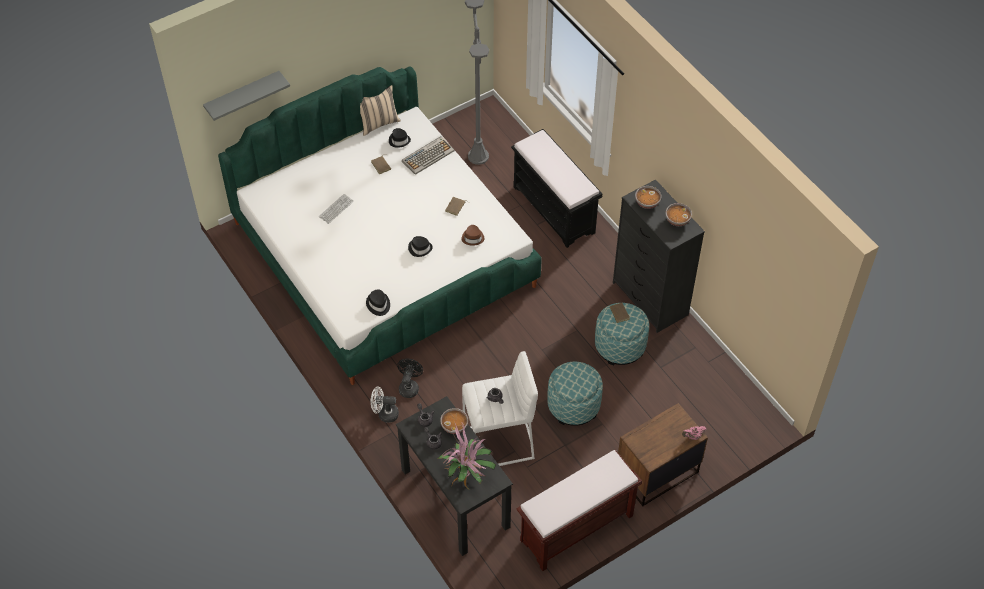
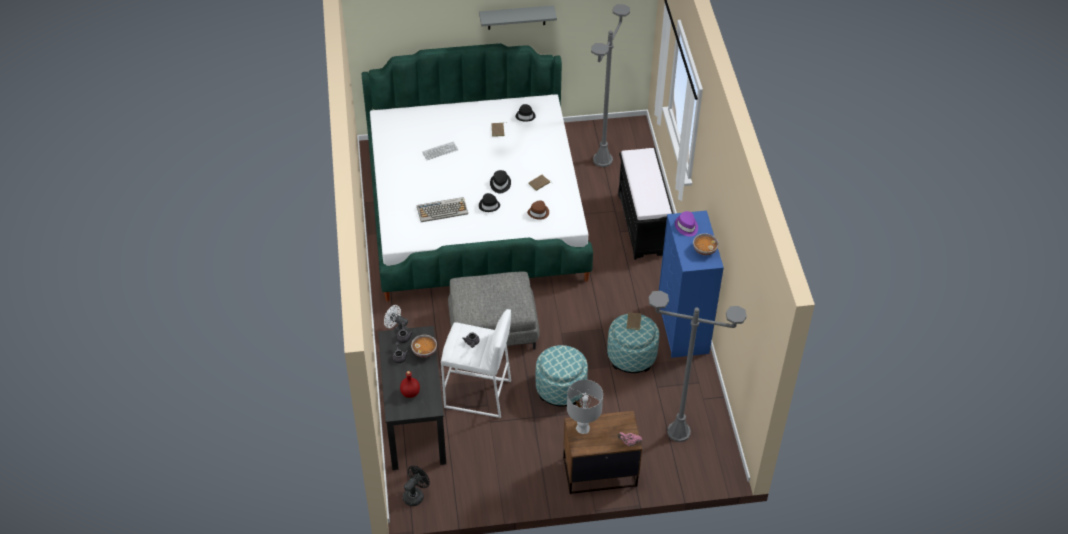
camera: 25 degrees right, 5 degrees down
grey shelf [203,71,290,121] -> grey shelf moved to [479,5,557,30]
beige pillow [360,85,401,136] -> none
black hat [366,290,390,316] -> black hat moved to [490,170,511,193]
black fan [397,359,423,398] -> black fan moved to [403,466,430,506]
keyboard [402,137,454,175] -> keyboard moved to [417,197,468,222]
potted plant [438,421,496,488] -> red bottle [400,371,420,398]
brown bench [516,450,642,571] -> none
black dresser [613,179,705,333] -> blue dresser [659,211,724,358]
bowl [635,186,661,209] -> purple hat [675,211,698,237]
none -> grey ottoman [448,272,540,350]
none -> grey table lamp [567,379,603,434]
none -> grey floor lamp [649,291,747,442]

